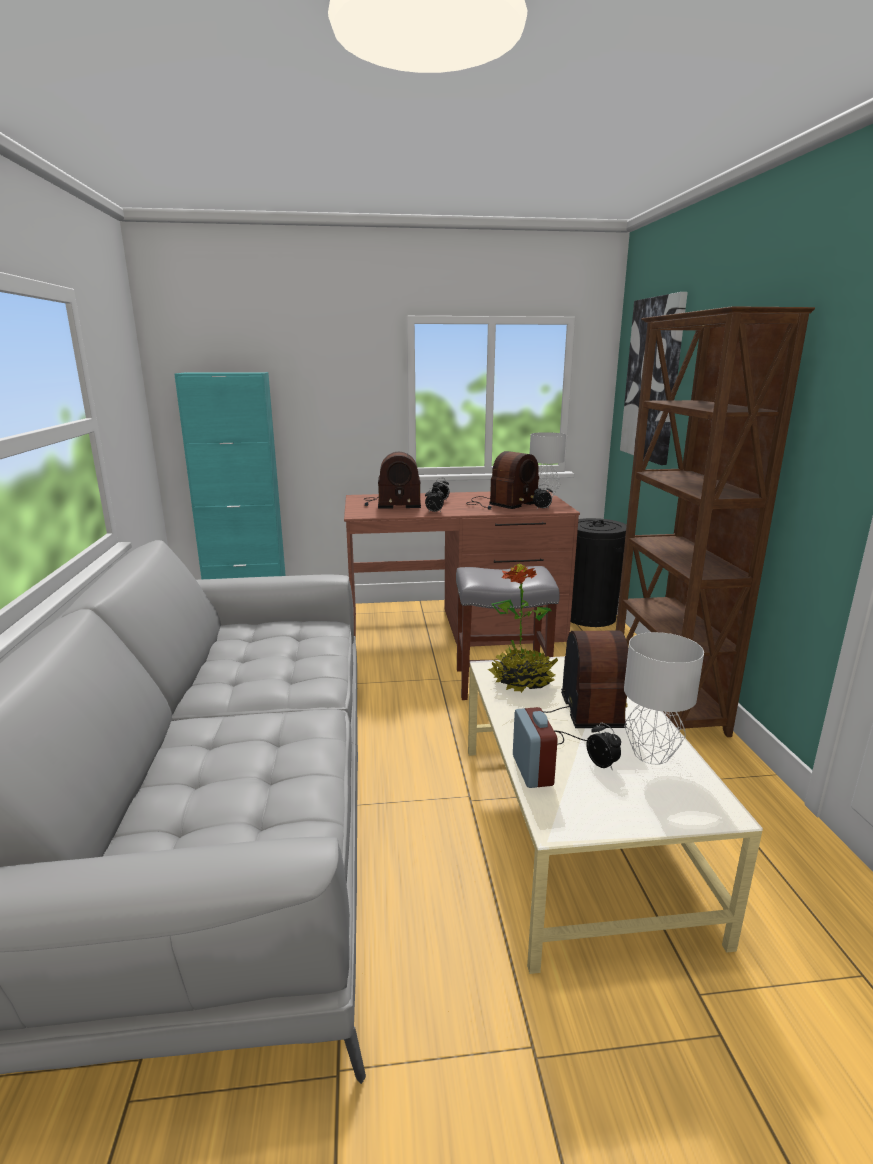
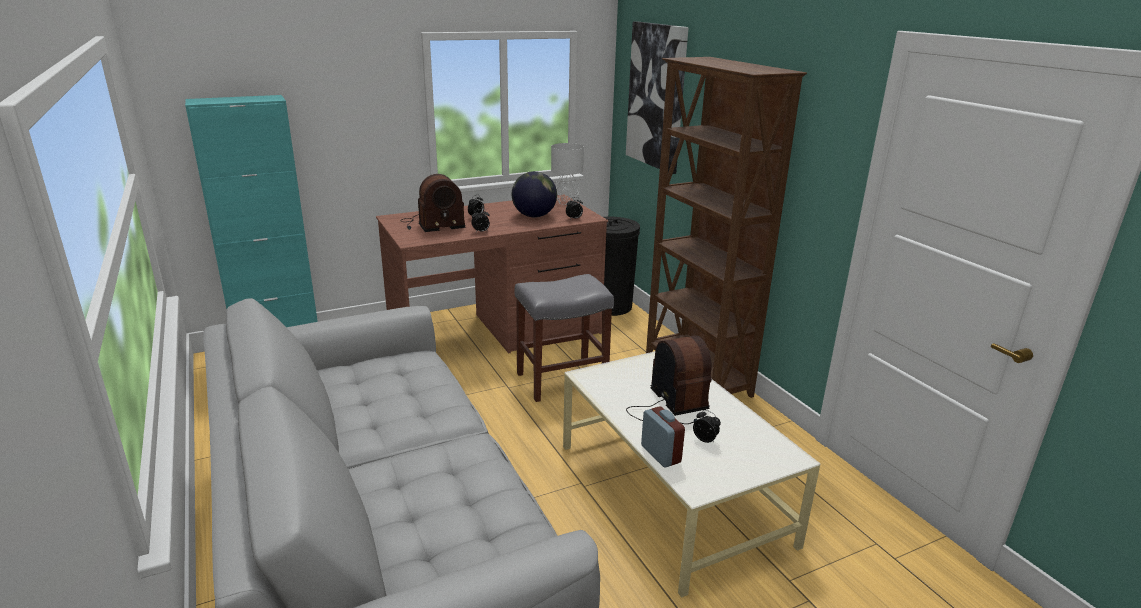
camera: 20 degrees left, 5 degrees up
radio [466,451,539,510] -> globe [512,171,557,217]
potted plant [488,564,558,693] -> none
grey table lamp [624,632,704,765] -> none

